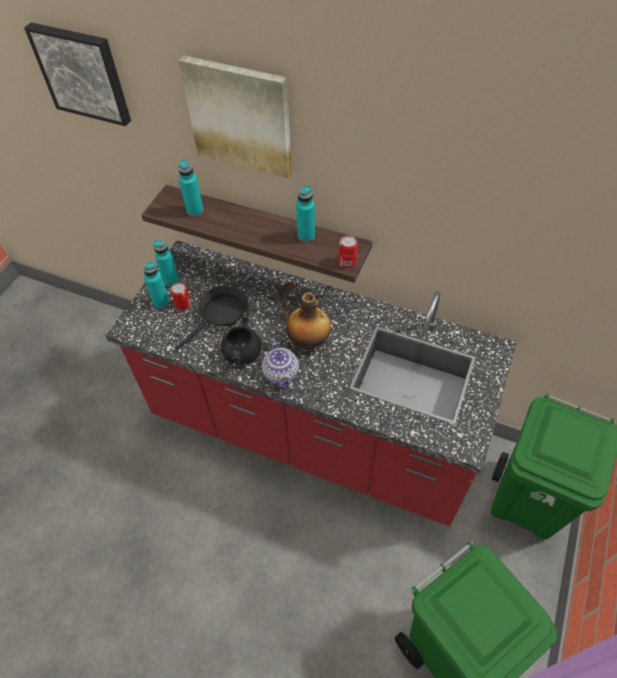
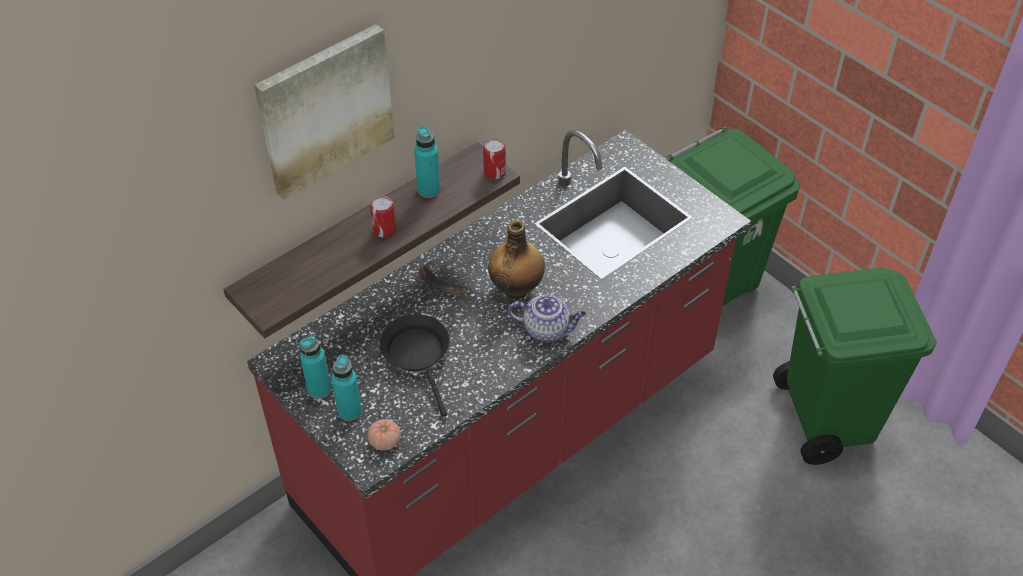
camera: 65 degrees left, 5 degrees down
picture [24,23,131,126] -> none
can [171,282,191,310] -> can moved to [370,196,396,238]
turquoise bottle [178,160,203,216] -> none
black cooking pot [221,311,261,364] -> none
none -> tomato [367,419,401,450]

